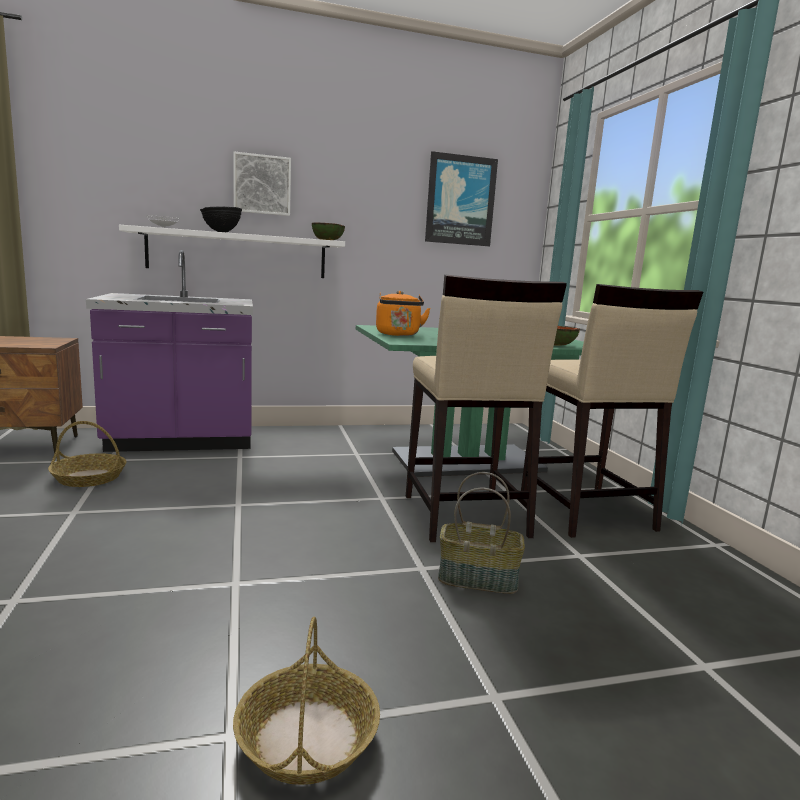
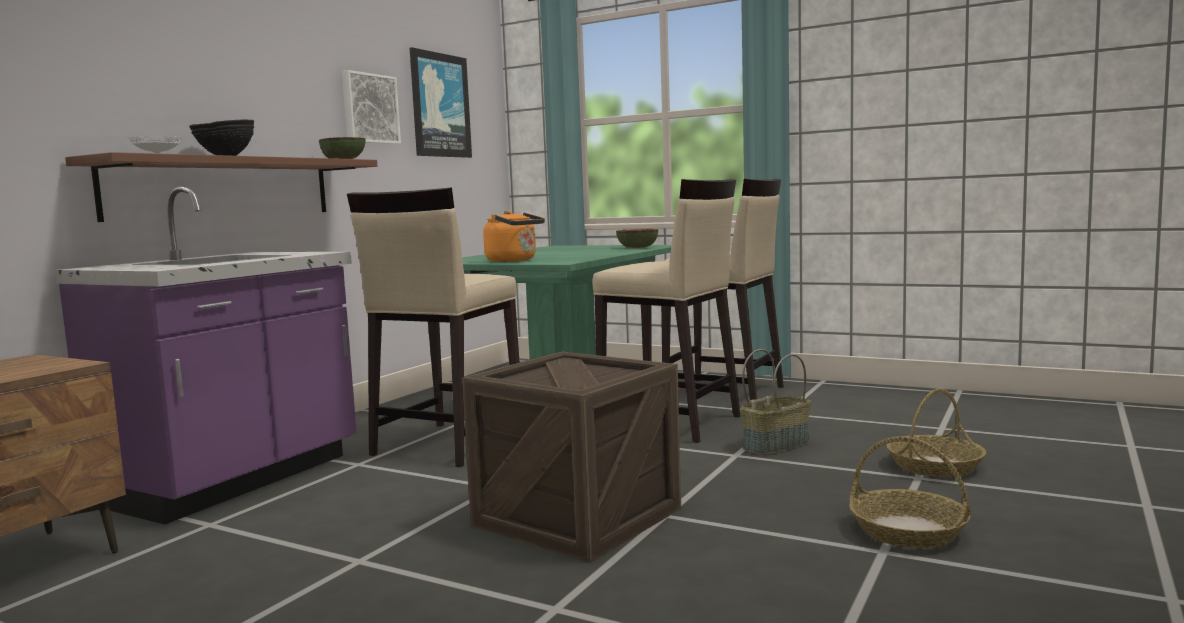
camera: 45 degrees left, 5 degrees down
basket [48,421,127,487] -> basket moved to [886,388,986,477]
white shelf [119,225,345,278] -> brown shelf [65,152,377,222]
picture [233,152,291,216] -> picture moved to [342,70,401,144]
none -> beige stool [347,187,520,468]
none -> crate [462,352,681,563]

